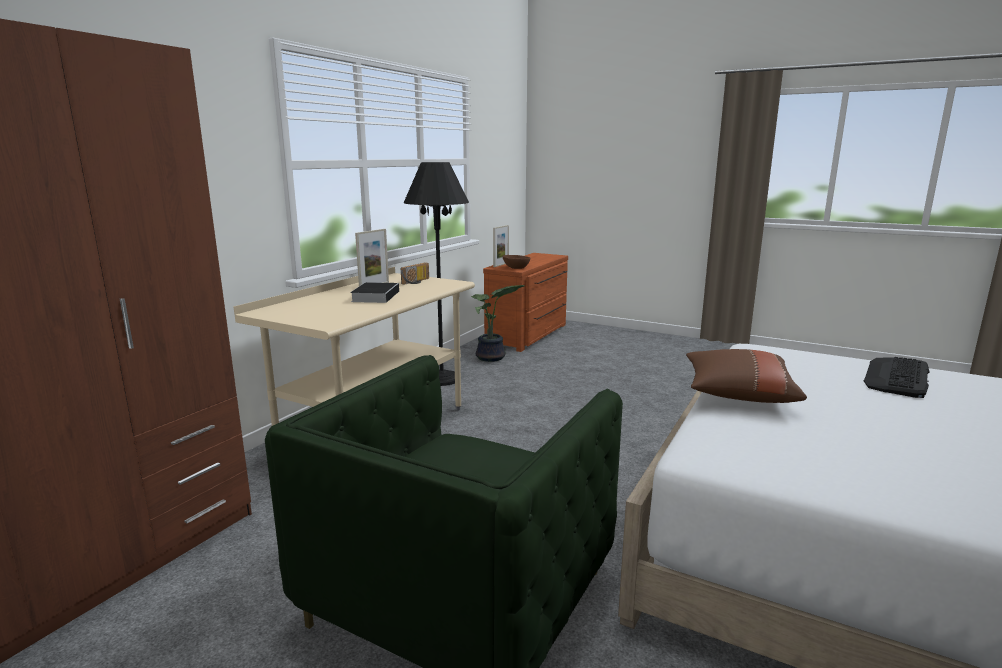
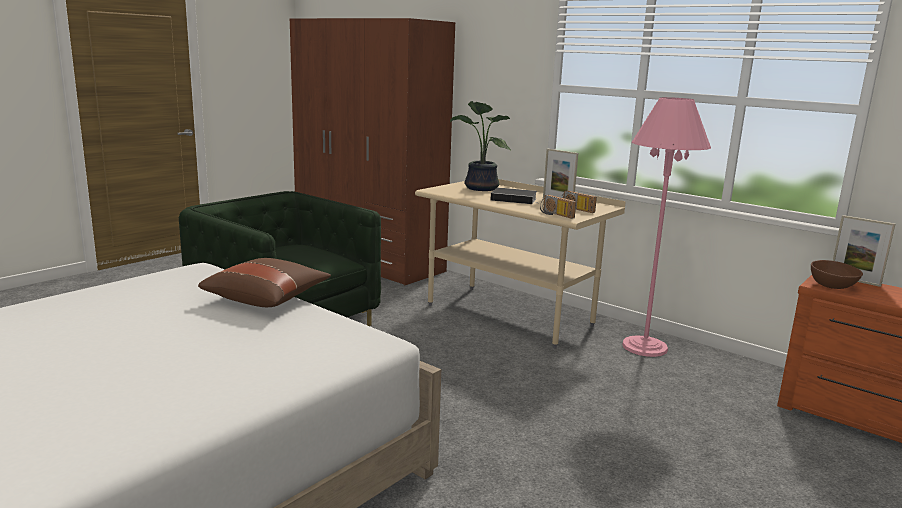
camera: 100 degrees right, 0 degrees up
black floor lamp [404,162,469,386] -> pink floor lamp [622,97,711,357]
potted plant [471,285,525,362] -> potted plant moved to [450,101,511,191]
keyboard [864,357,930,398] -> none
none -> radio [540,195,576,219]

